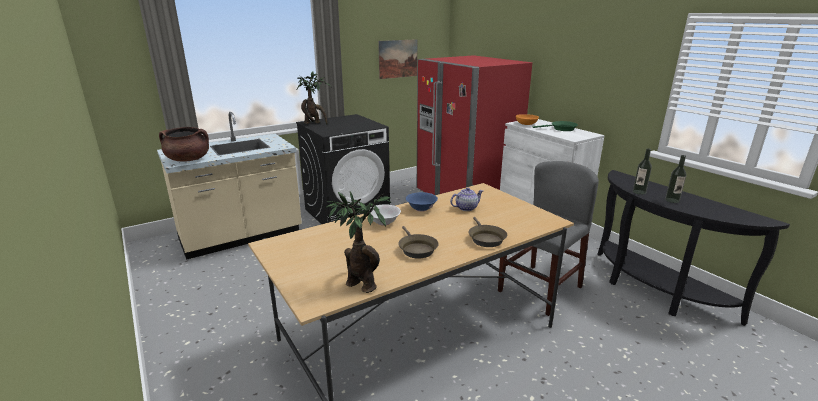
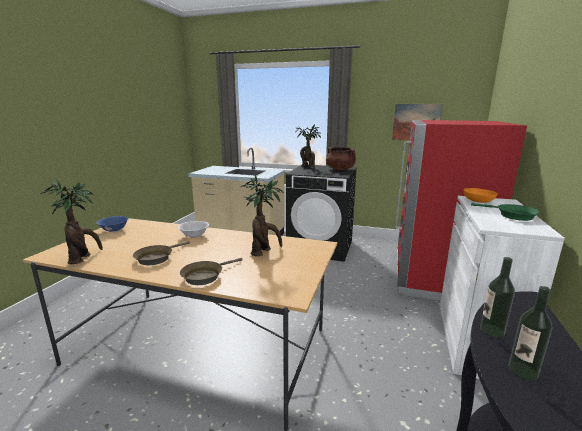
camera: 50 degrees right, 5 degrees down
brown cooking pot [159,127,209,162] -> brown cooking pot moved to [326,147,356,170]
blue bowl [406,192,438,212] -> blue bowl moved to [97,216,129,232]
teapot [450,188,483,211] -> potted plant [240,174,284,256]
grey chair [498,161,599,316] -> none

